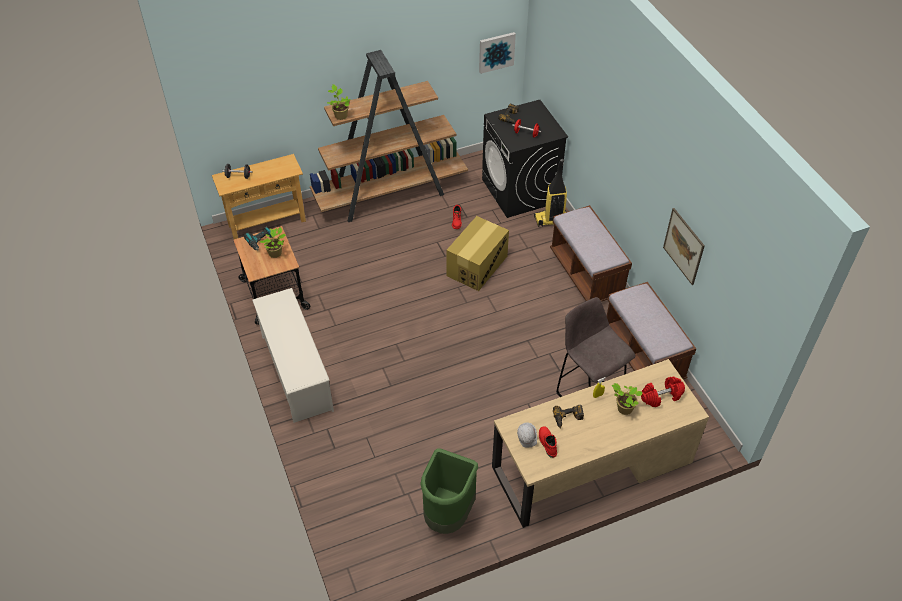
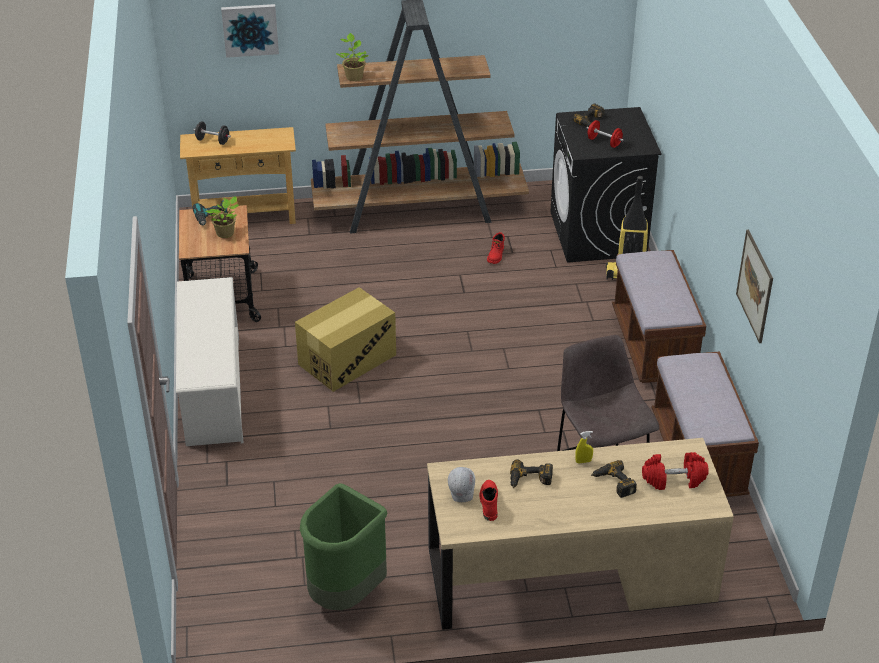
camera: 15 degrees right, 10 degrees down
cardboard box [446,216,509,291] -> cardboard box moved to [295,287,396,392]
picture [479,32,516,74] -> picture moved to [221,4,279,58]
potted plant [612,383,643,415] -> power drill [591,460,637,498]

